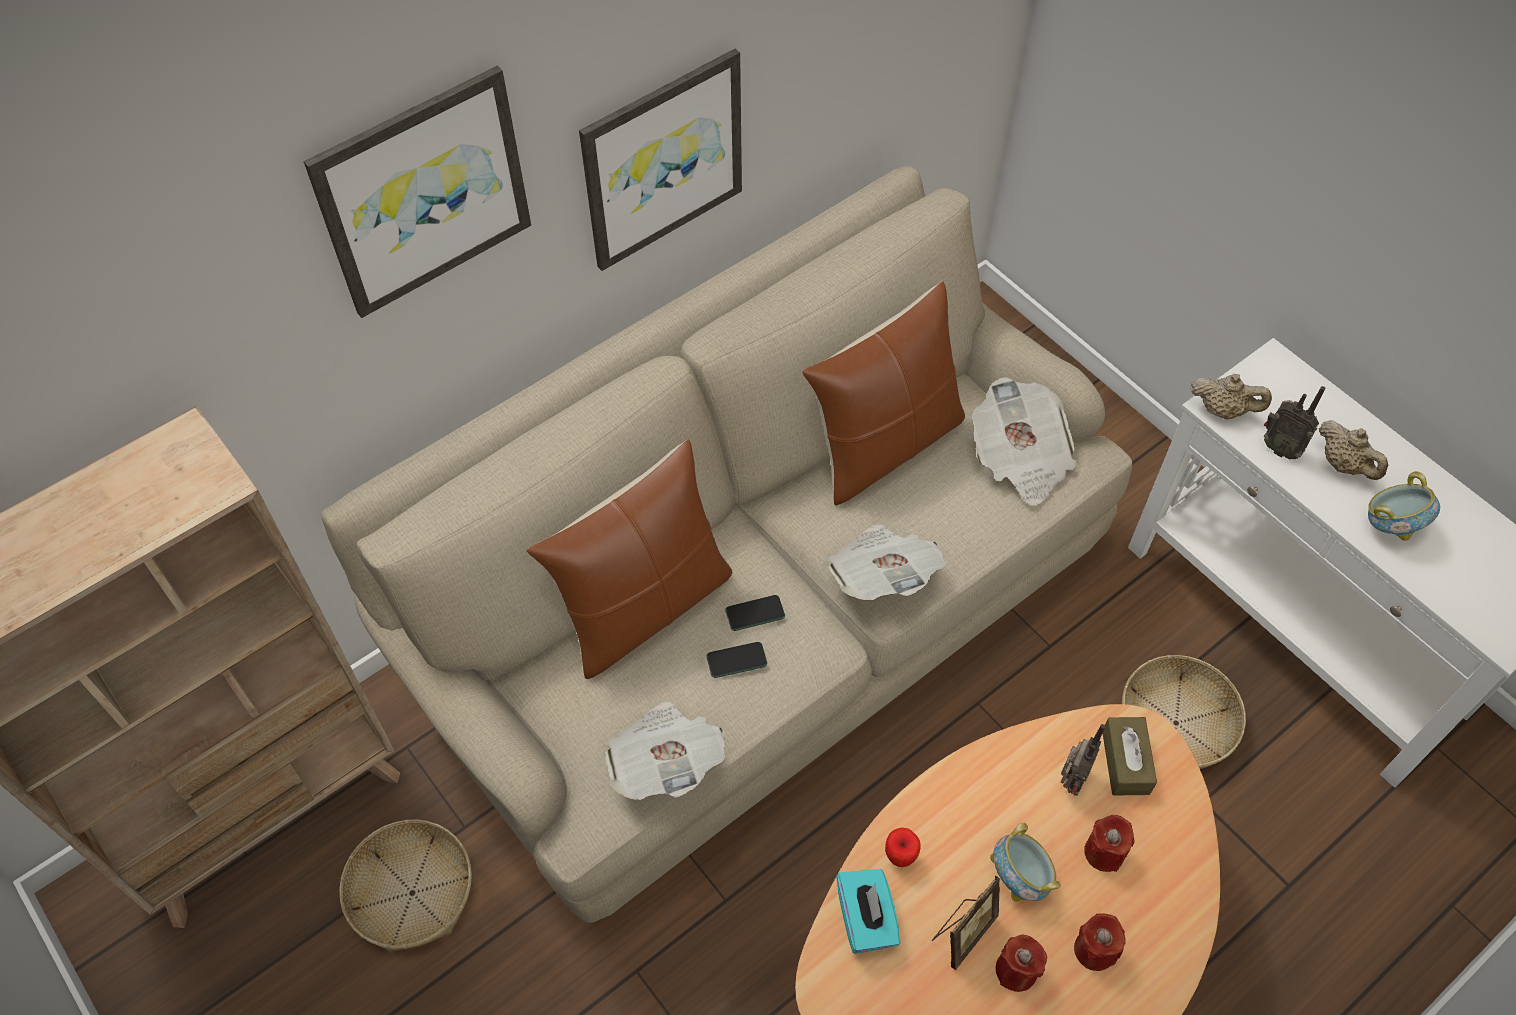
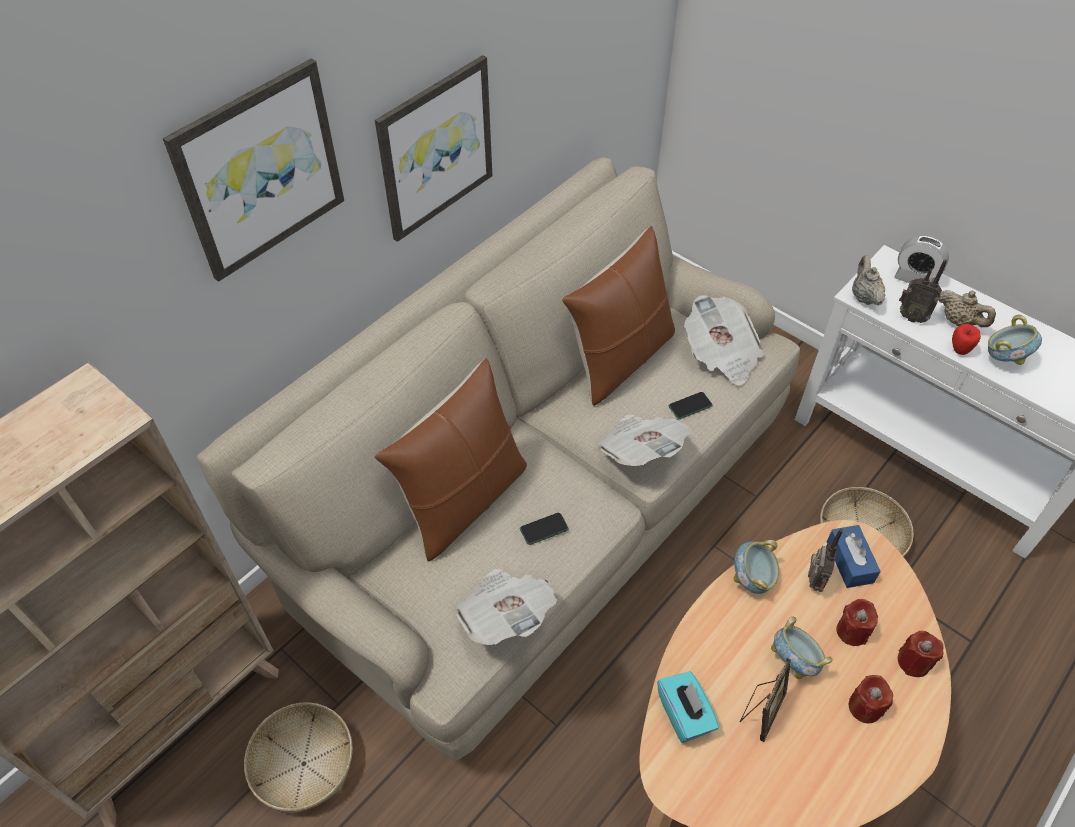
camera: 10 degrees left, 5 degrees down
phone [725,595,785,631] -> phone moved to [669,392,712,419]
apple [885,828,921,867] -> apple moved to [952,324,981,355]
red candle [995,935,1047,992] -> red candle moved to [898,631,944,677]
brown tissue box [1102,717,1157,796] -> blue tissue box [827,525,881,588]
beige teapot [1191,374,1272,420] -> beige teapot turned 105 degrees counterclockwise [852,255,885,305]
none -> bowl [733,540,779,594]
none -> alarm clock [895,236,949,283]

